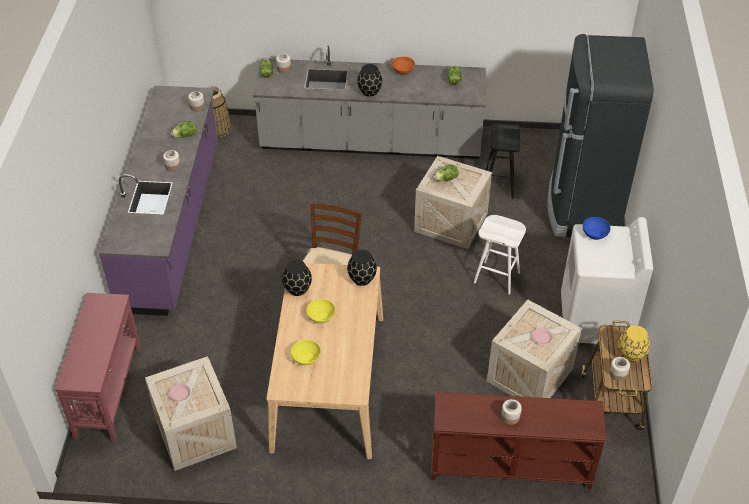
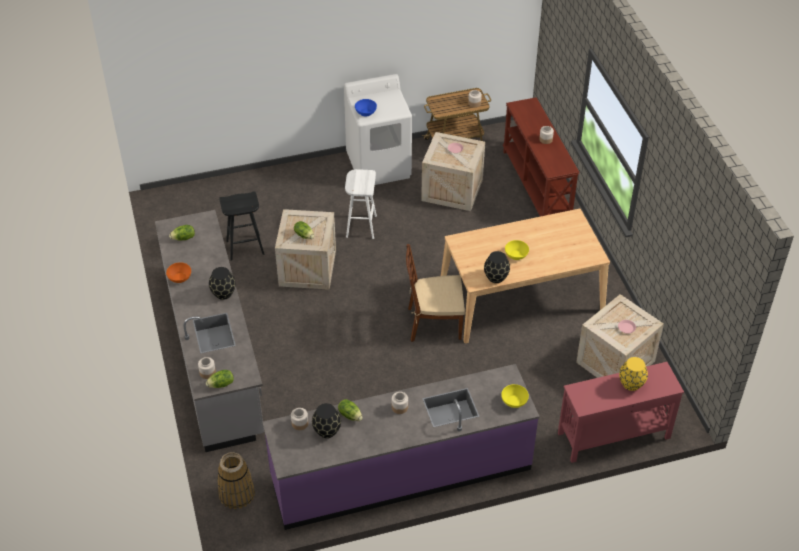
camera: 110 degrees left, 0 degrees up
yellow bowl [291,340,321,365] -> yellow bowl moved to [501,384,529,408]
black vase [347,250,377,286] -> black vase moved to [312,403,341,438]
black fridge [547,34,653,237] -> none
yellow vase [618,325,650,363] -> yellow vase moved to [619,357,648,391]

